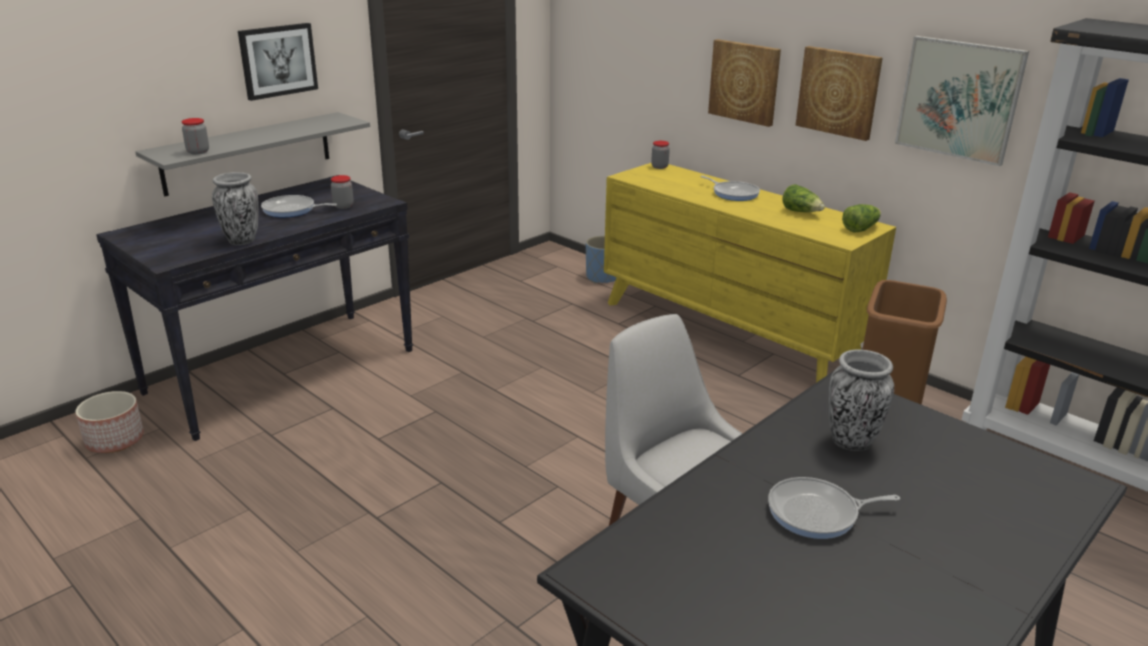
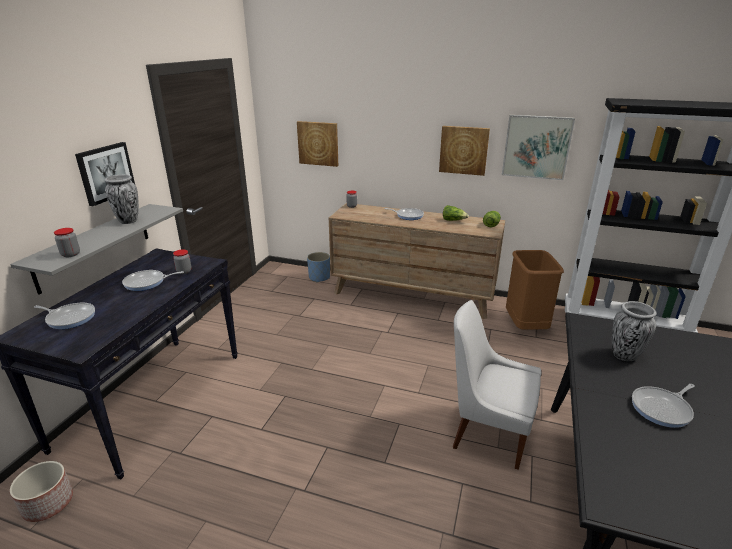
camera: 25 degrees left, 0 degrees up
vase [212,172,258,245] -> vase moved to [105,175,139,224]
yellow dresser [604,163,896,383] -> brown dresser [329,203,505,319]
picture [708,39,781,127] -> picture moved to [297,121,338,167]
none -> frying pan [34,303,95,329]

